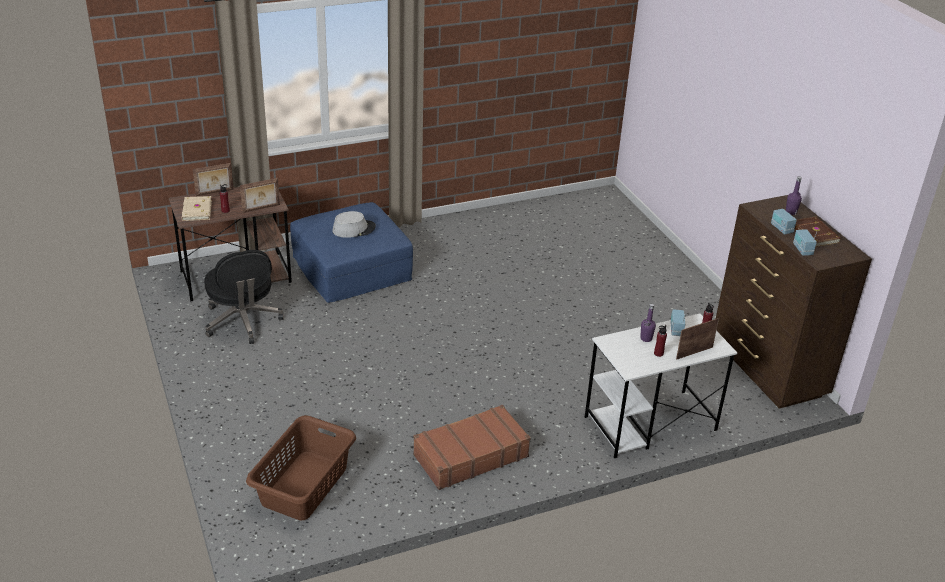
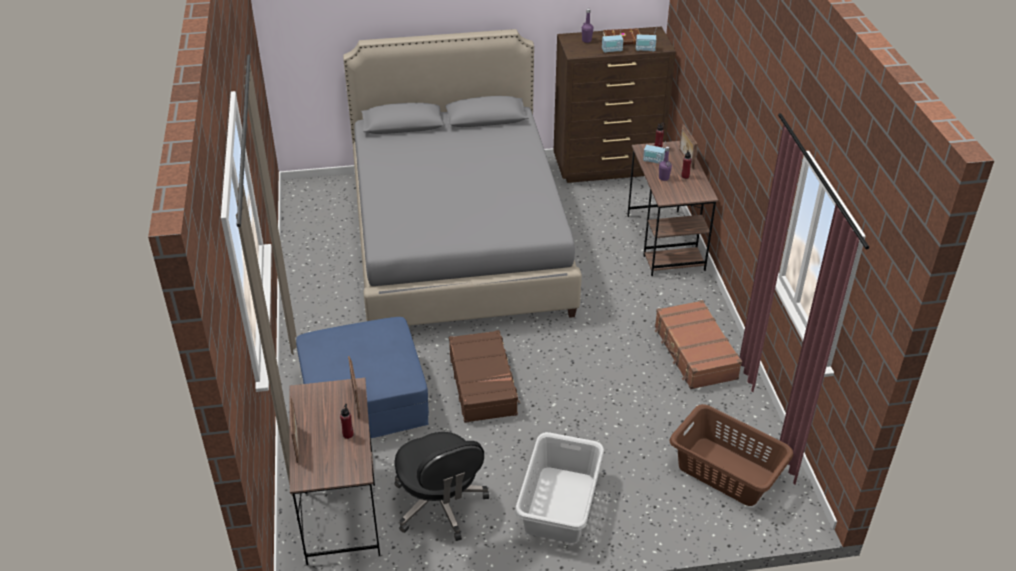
camera: 75 degrees left, 5 degrees up
beige book [182,196,212,221] -> none
black office chair [204,250,284,344] -> black office chair turned 75 degrees clockwise [394,432,489,541]
grey hat [333,211,376,238] -> none
white desk [585,314,737,458] -> brown desk [627,141,718,276]
none -> grey bed [343,29,582,326]
none -> brown suitcase [449,330,520,423]
none -> grey laundry basket [515,432,604,543]

